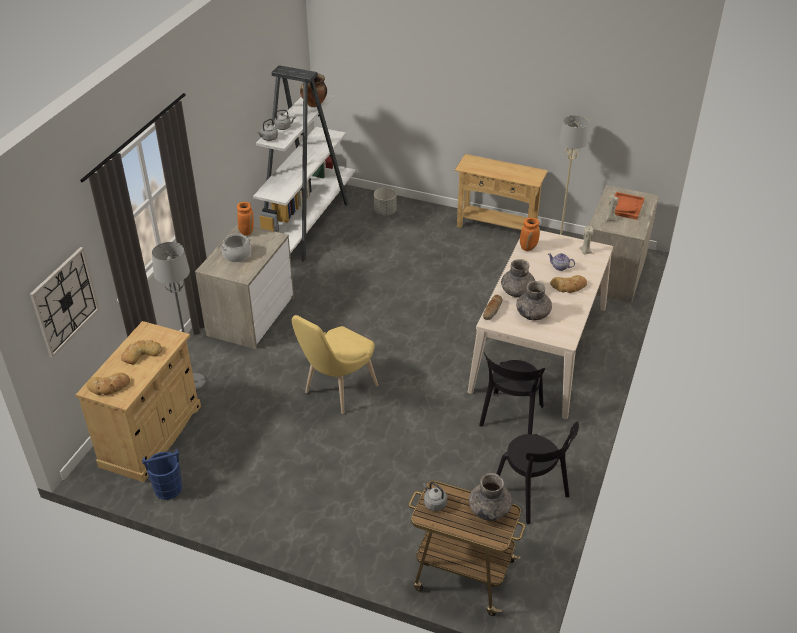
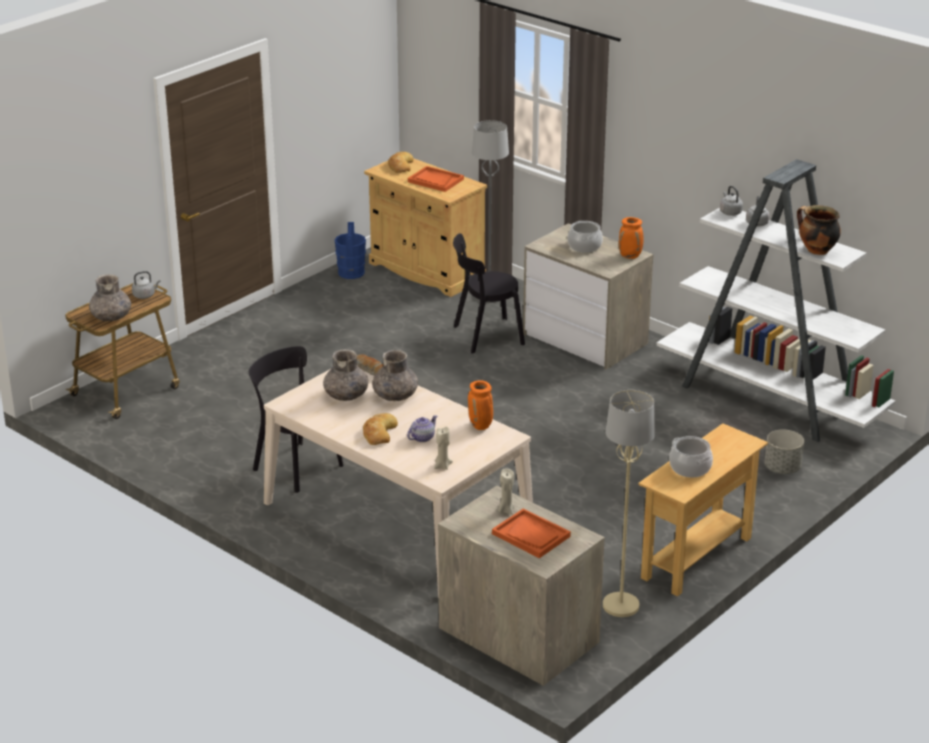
camera: 110 degrees right, 10 degrees down
wall clock [30,247,100,358] -> none
bread [121,340,162,365] -> orange tray [408,166,464,192]
yellow chair [292,315,378,414] -> none
black chair [496,422,579,524] -> black chair moved to [453,233,525,354]
none -> cooking pot [669,436,713,478]

